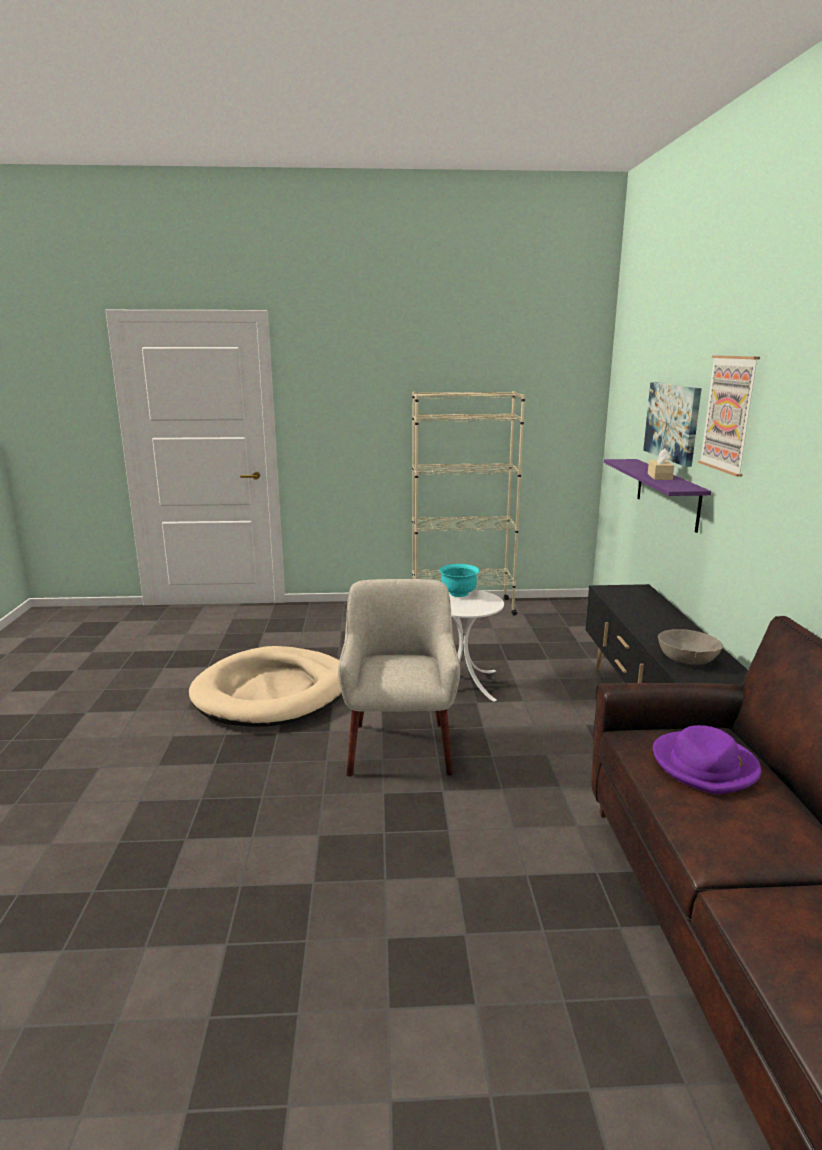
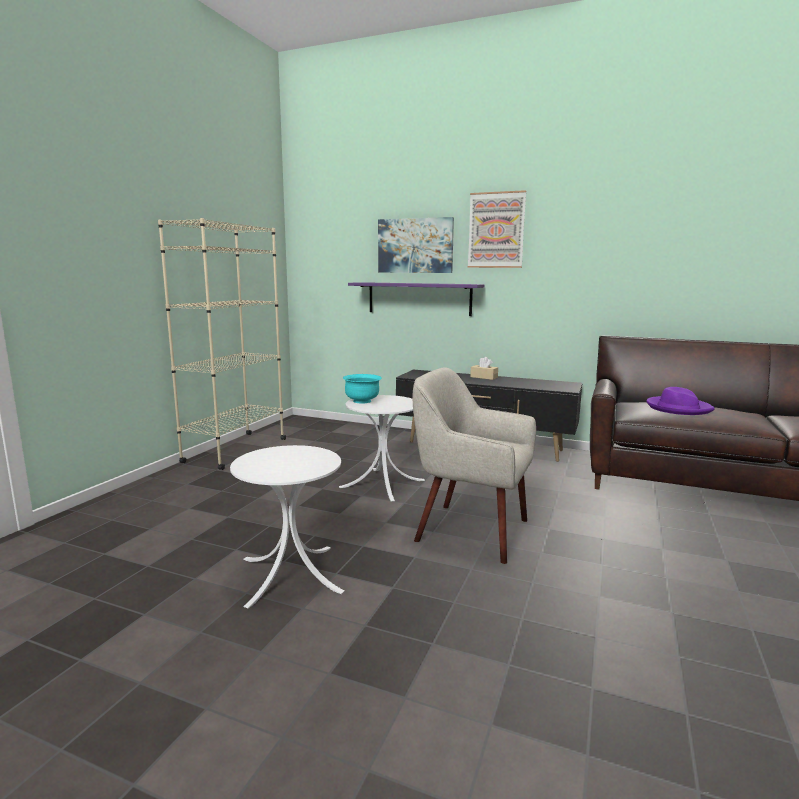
camera: 65 degrees left, 5 degrees down
beige dog bed [189,646,342,727] -> white side table [230,445,345,609]
beige tissue box [648,449,674,480] -> beige tissue box moved to [470,357,498,380]
grey bowl [658,629,723,664] -> none

